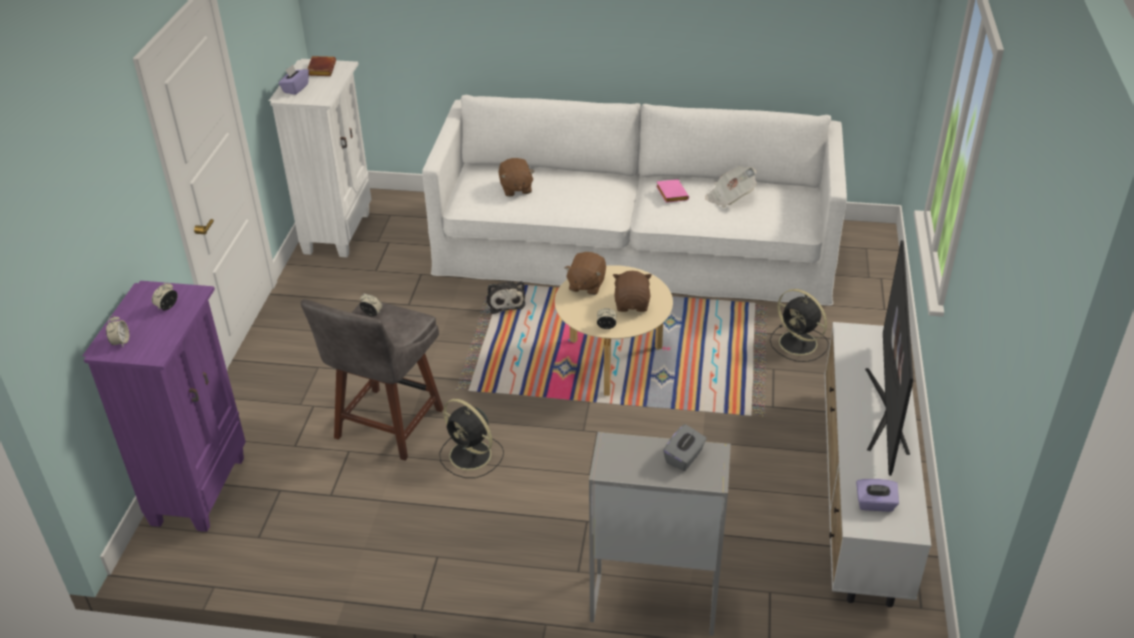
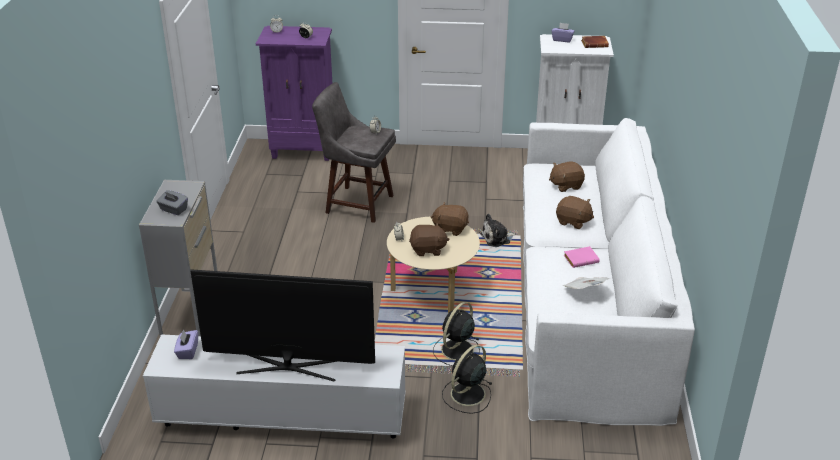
camera: 85 degrees right, 5 degrees down
black fan [439,399,504,478] -> black fan moved to [433,302,480,366]
none -> brown plush toy [556,196,594,229]

